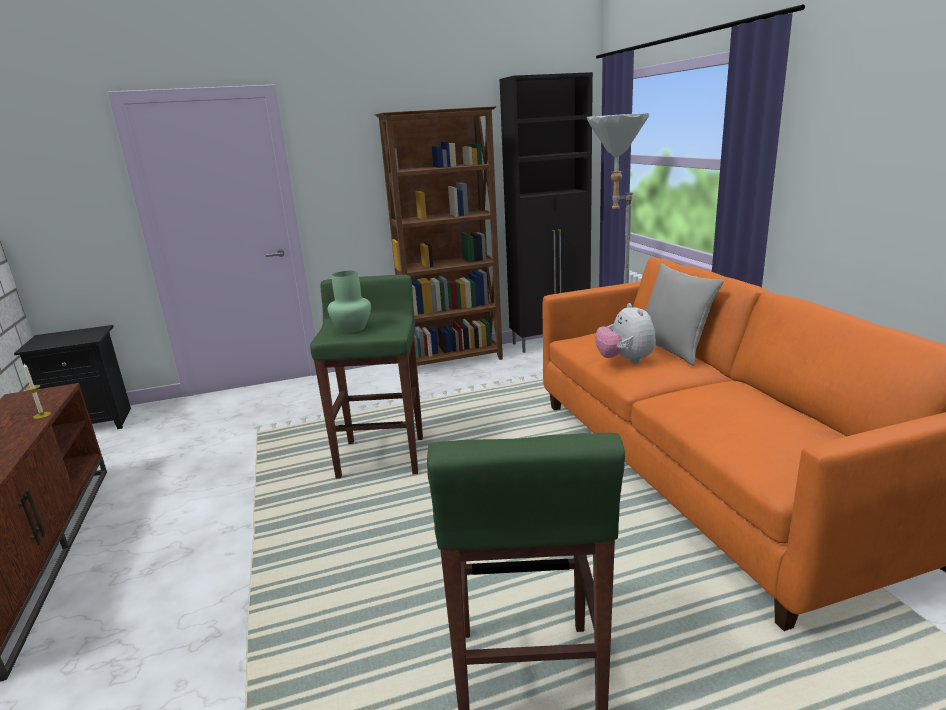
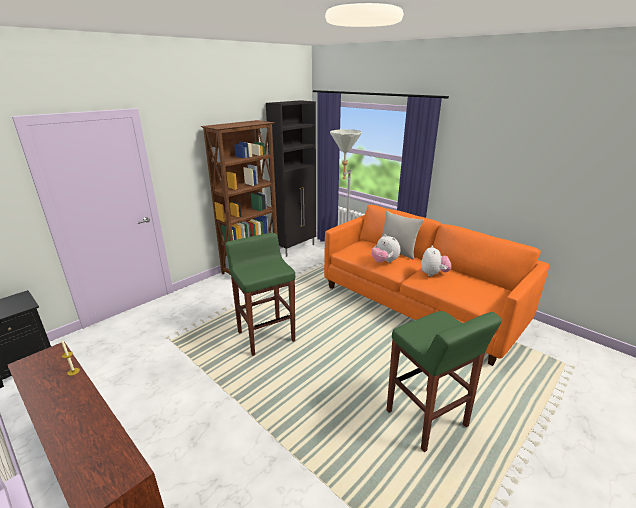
camera: 30 degrees left, 5 degrees up
green vase [328,271,371,333] -> none
none -> plush toy [421,245,451,277]

